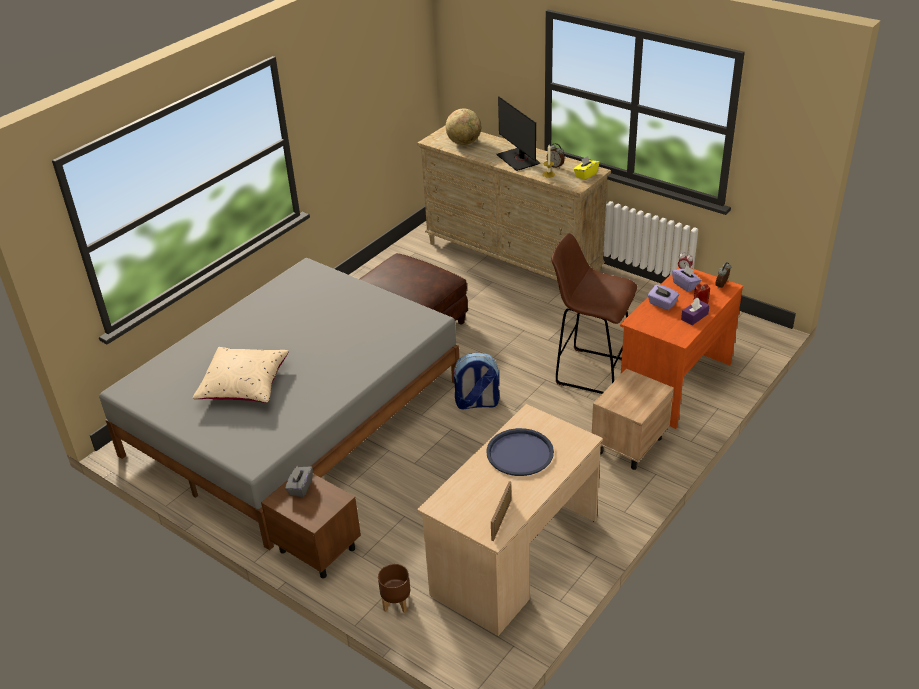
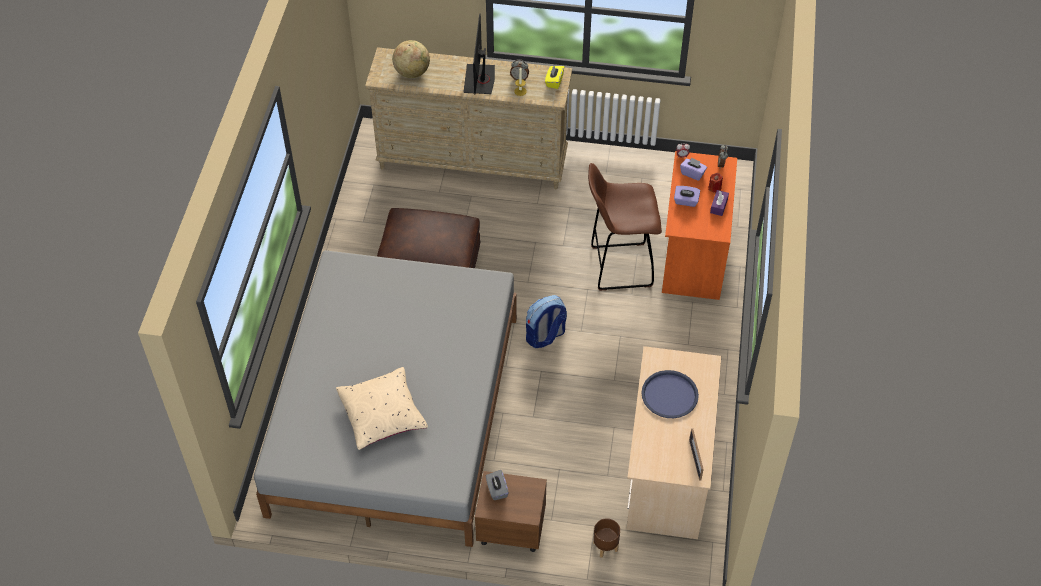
camera: 30 degrees left, 15 degrees up
monitor [496,96,540,171] -> monitor turned 60 degrees clockwise [463,13,495,95]
beige nightstand [592,369,674,470] -> none

